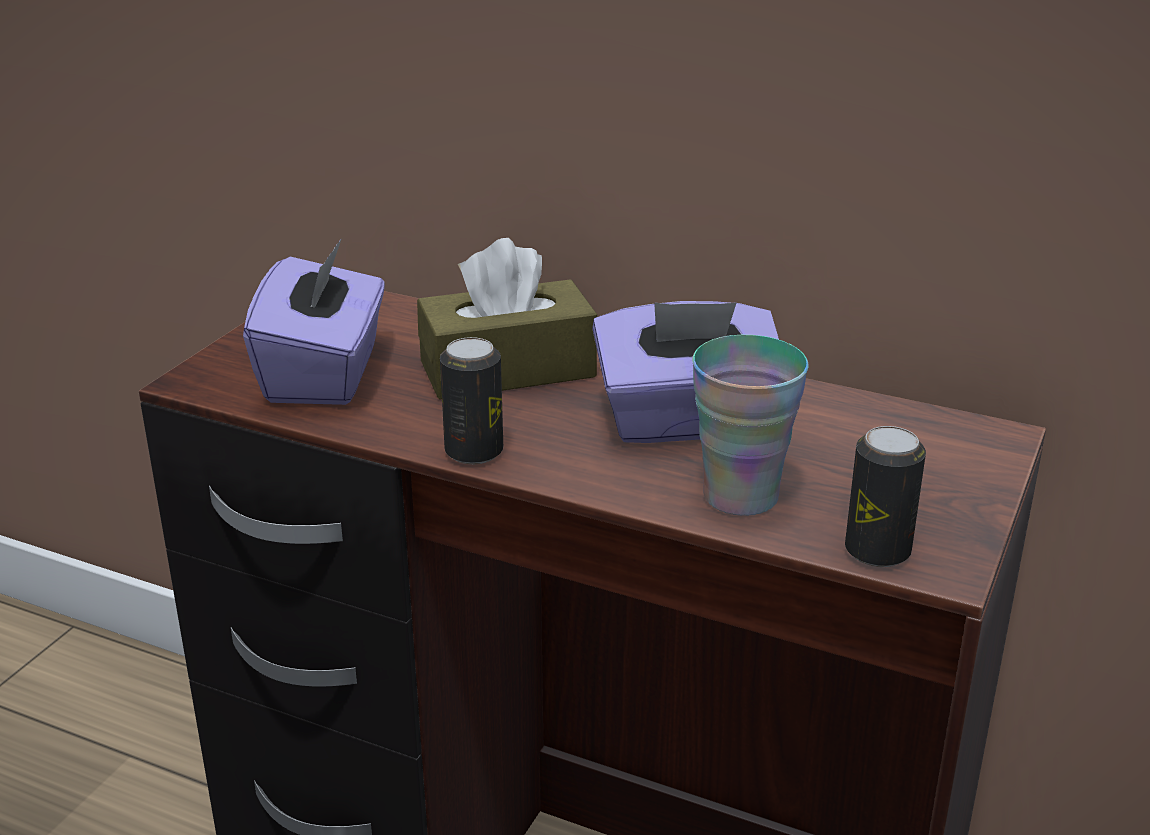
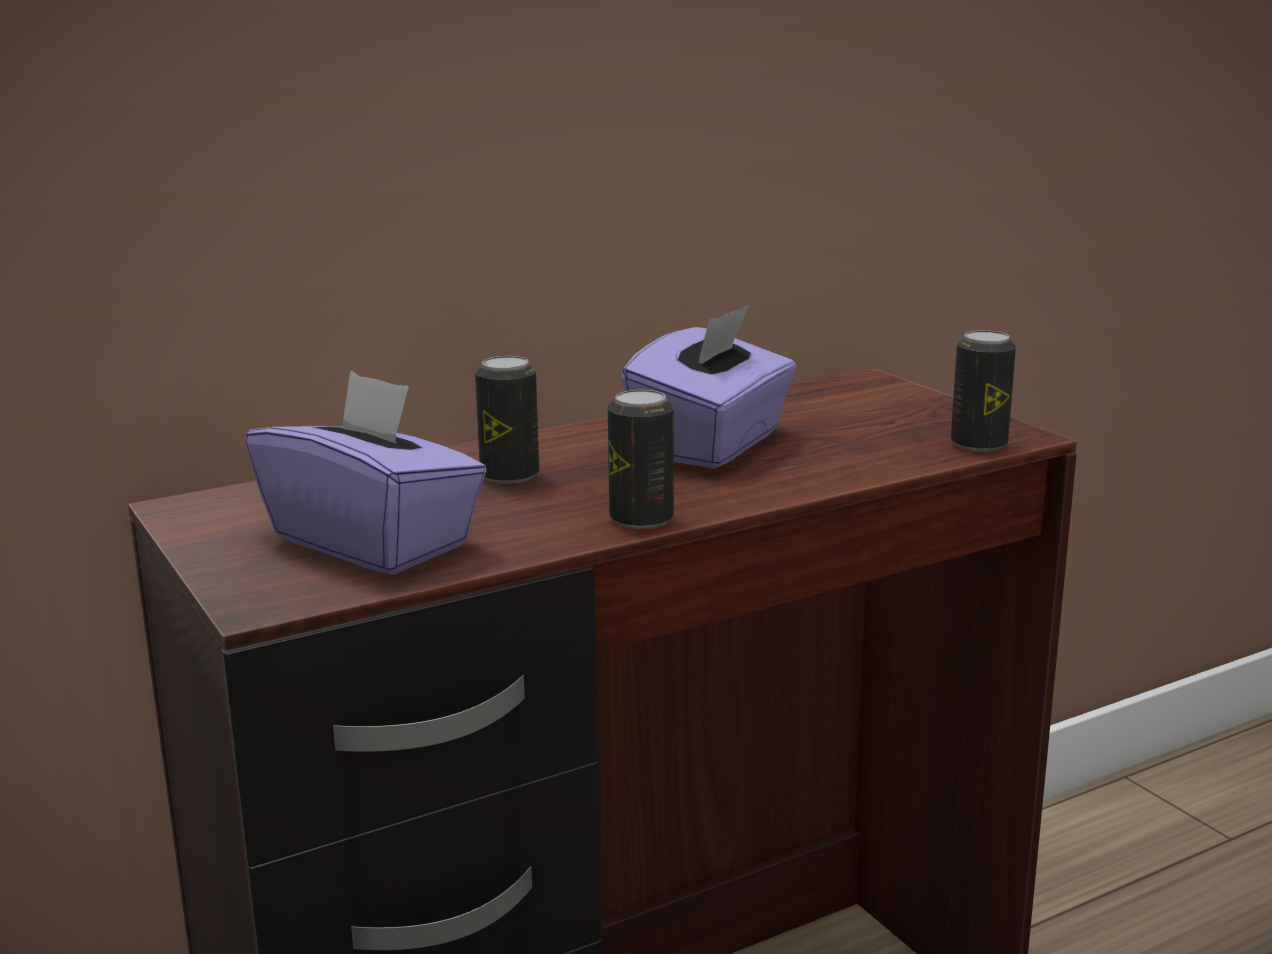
camera: 55 degrees left, 10 degrees down
brown tissue box [417,238,597,399] -> can [475,356,539,484]
cup [692,335,809,516] -> none

